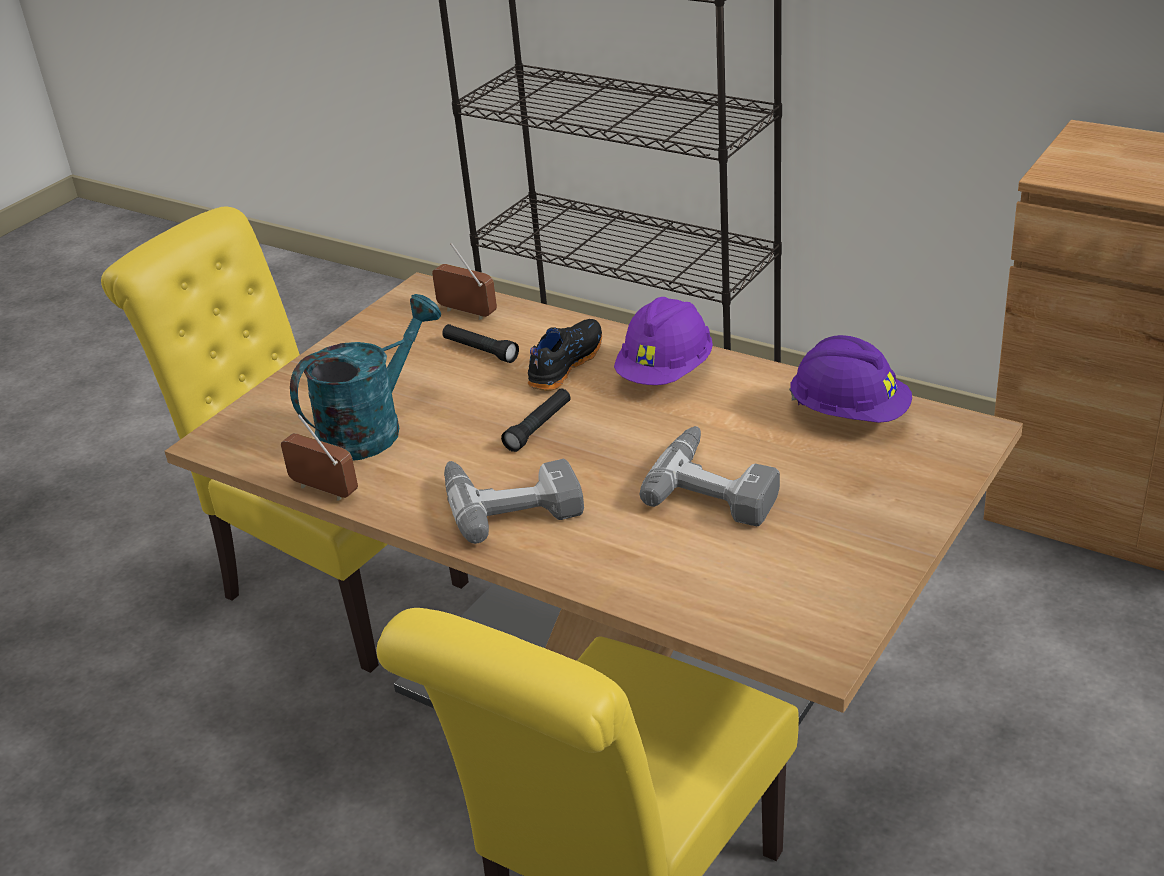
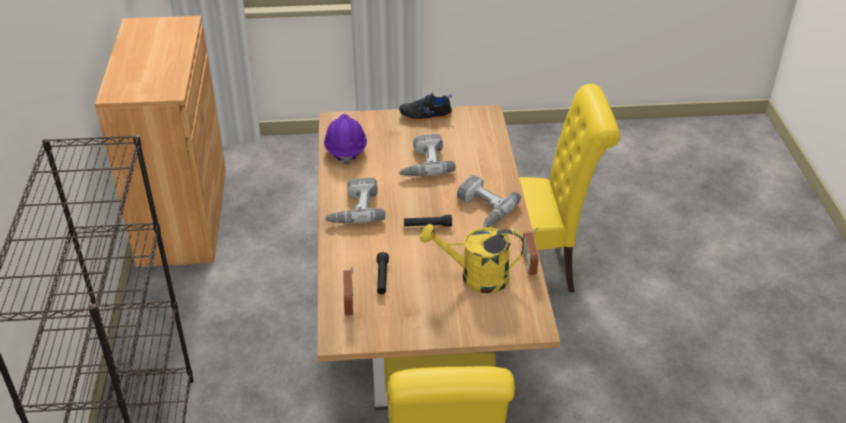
camera: 130 degrees left, 5 degrees up
turquoise watering can [290,294,441,461] -> yellow watering can [420,224,524,293]
black shoe [528,319,602,391] -> black shoe moved to [399,93,452,122]
purple hard hat [614,297,713,385] -> power drill [324,178,385,224]

